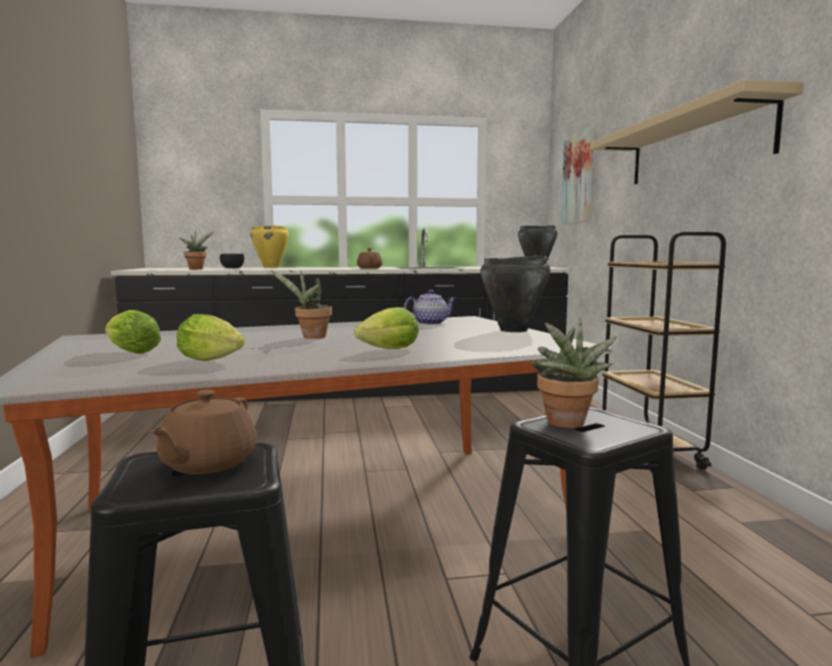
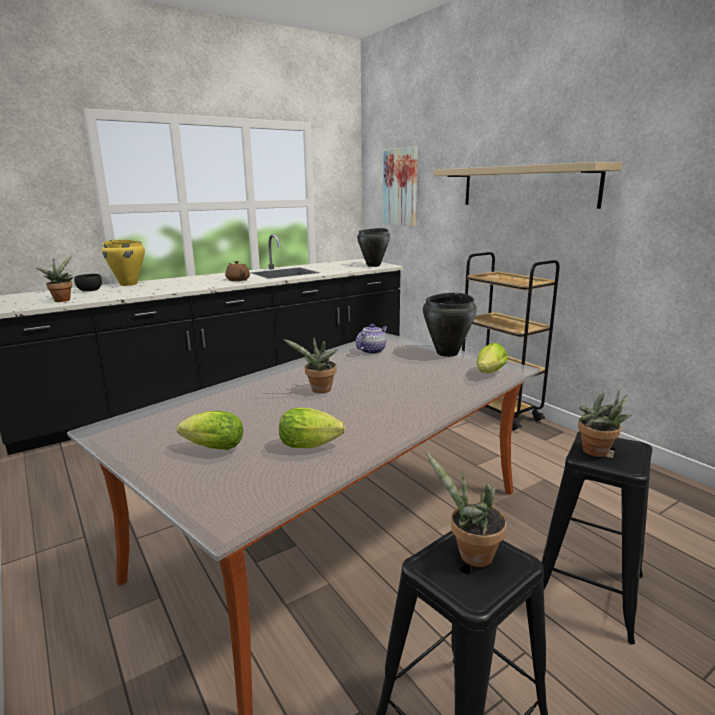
camera: 25 degrees left, 10 degrees up
brown teapot [149,390,257,474] -> potted plant [426,452,507,567]
lettuce [354,307,419,349] -> lettuce moved to [477,343,508,373]

